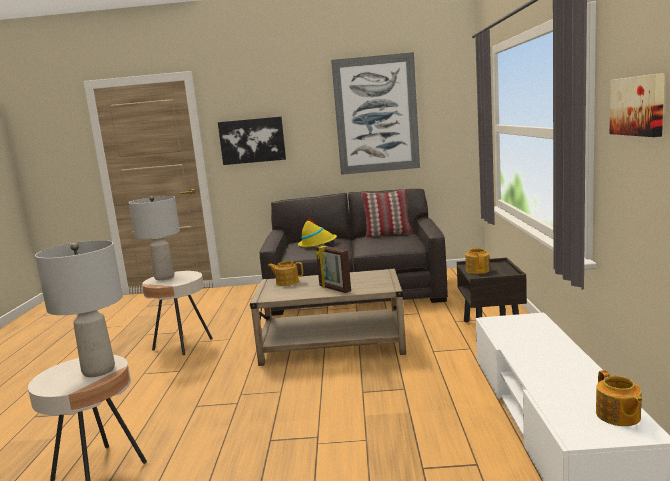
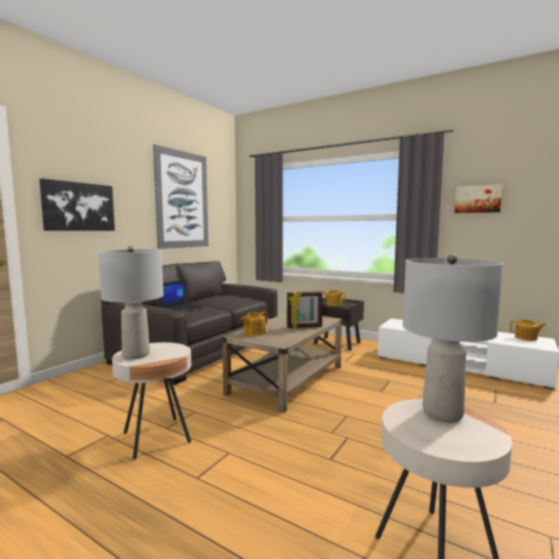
camera: 60 degrees left, 5 degrees down
yellow hat [298,216,337,247] -> laptop [160,280,204,312]
pillow [361,189,413,238] -> none

